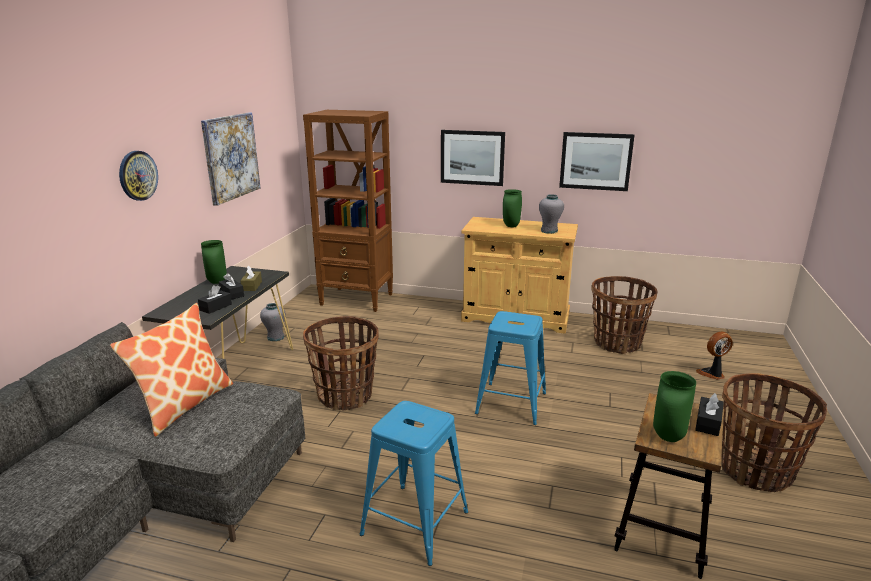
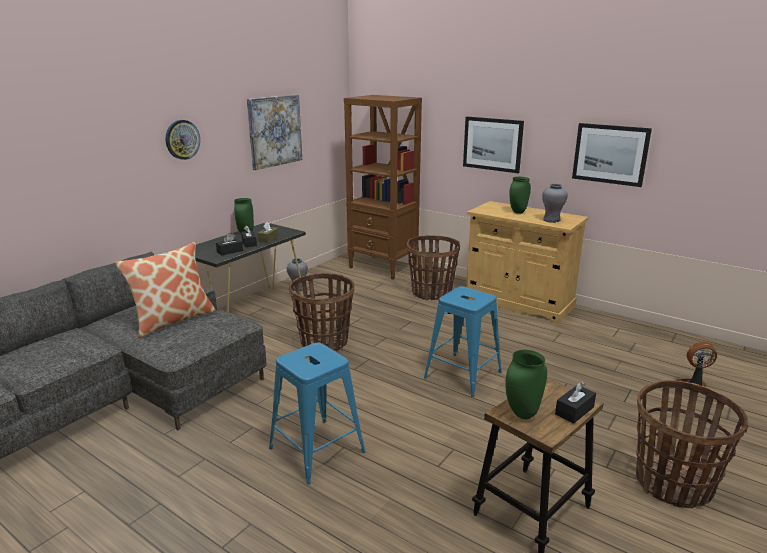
camera: 20 degrees right, 0 degrees up
basket [591,276,657,354] -> basket moved to [407,235,460,300]

